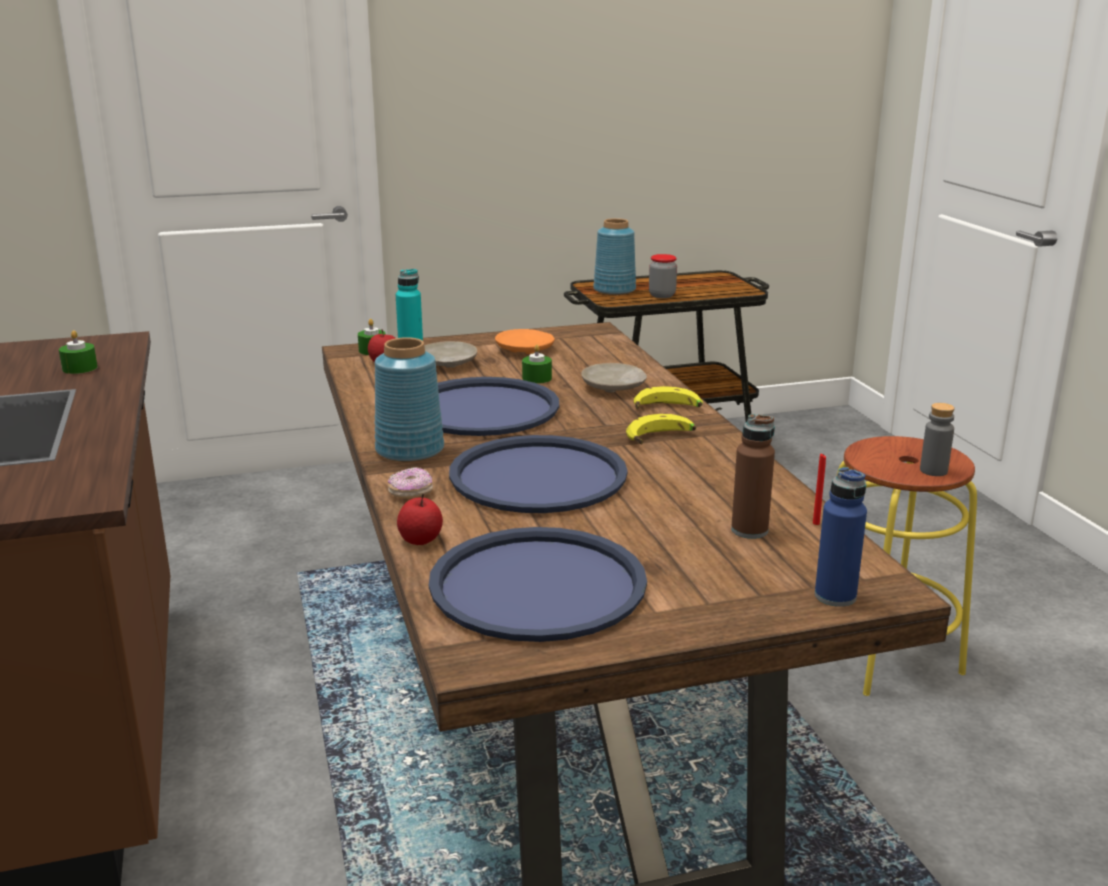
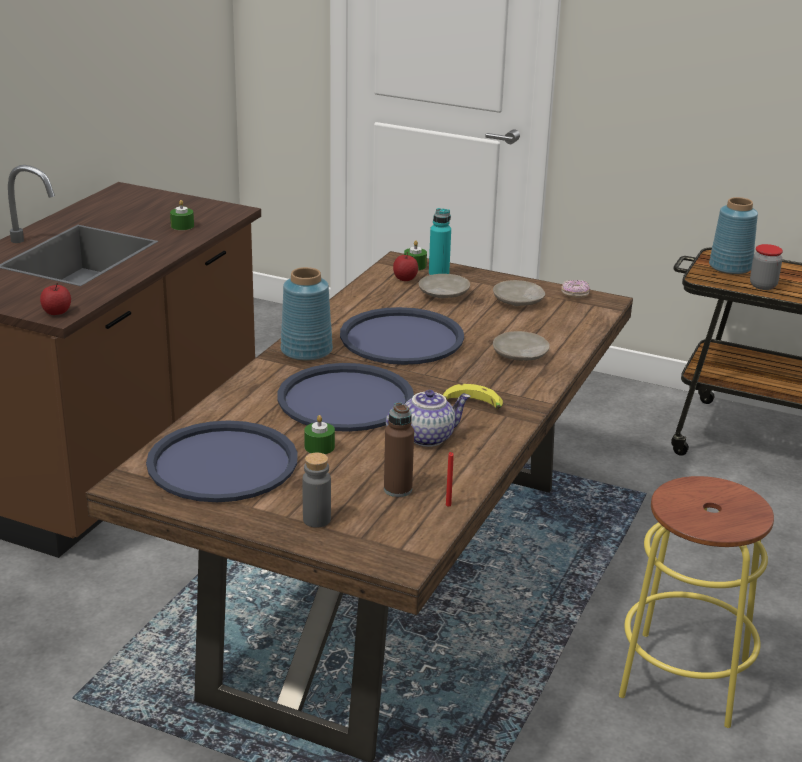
camera: 40 degrees right, 5 degrees up
donut [388,467,433,499] -> donut moved to [561,280,590,298]
apple [397,493,443,545] -> apple moved to [40,283,71,315]
orange plate [495,329,555,354] -> beige plate [493,280,545,306]
green candle [522,344,552,384] -> green candle moved to [304,415,335,454]
banana [634,386,703,409] -> none
blue bottle [815,467,867,607] -> none
grey bottle [920,403,955,476] -> grey bottle moved to [302,453,331,528]
none -> teapot [386,390,471,447]

